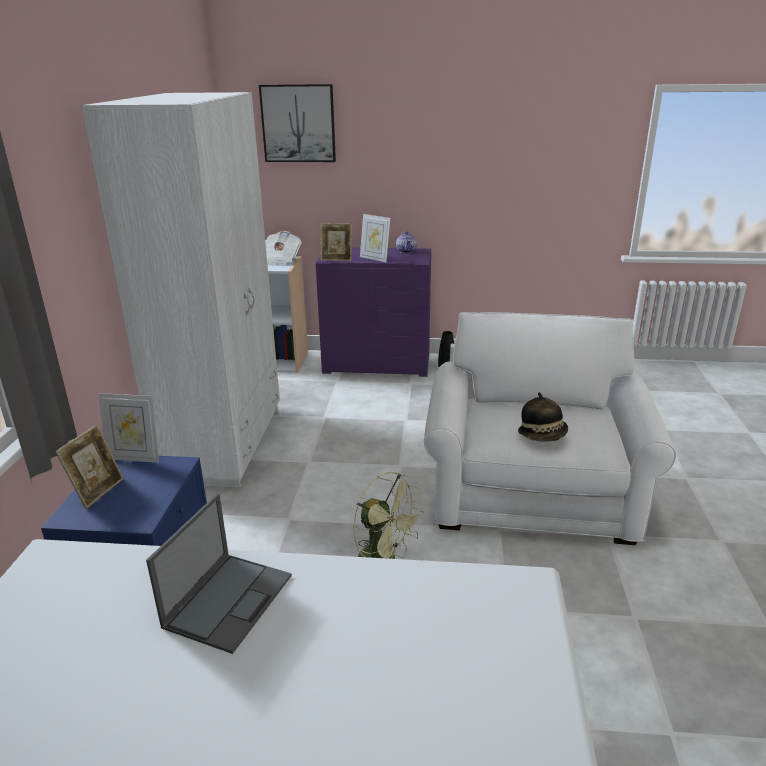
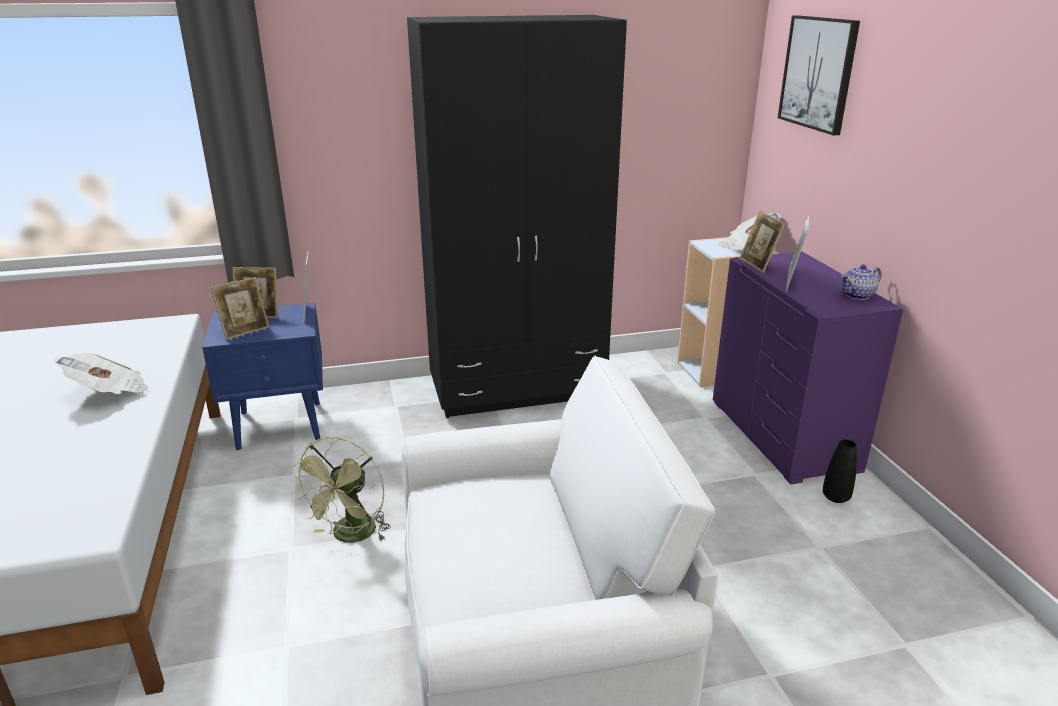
camera: 70 degrees right, 0 degrees up
white wardrobe [81,92,280,487] -> black wardrobe [407,15,627,419]
laptop [146,493,292,654] -> newspaper [54,353,150,394]
hat [518,392,568,441] -> none
none -> picture frame [211,277,269,340]

